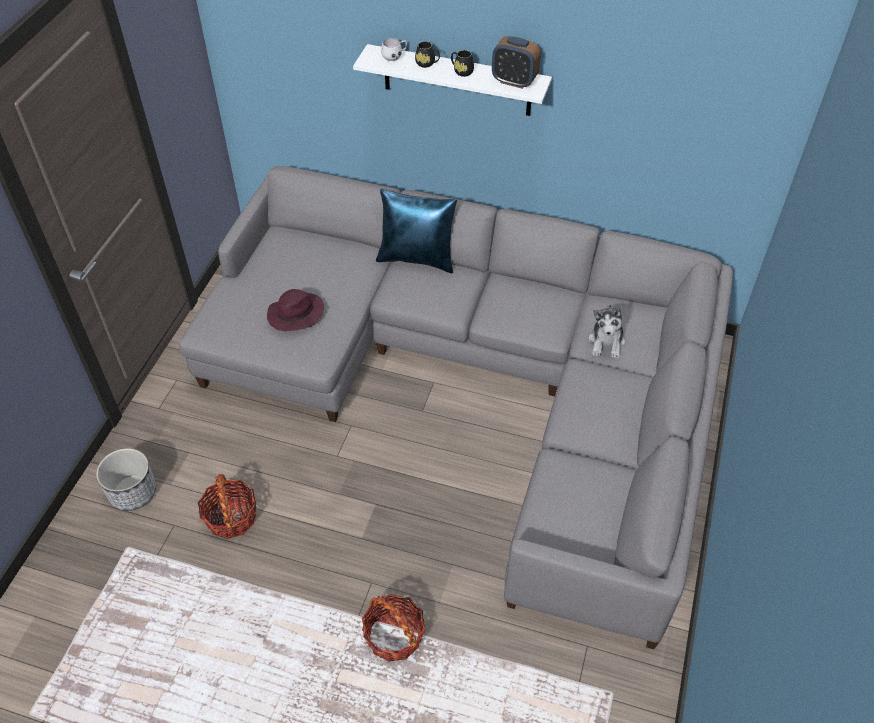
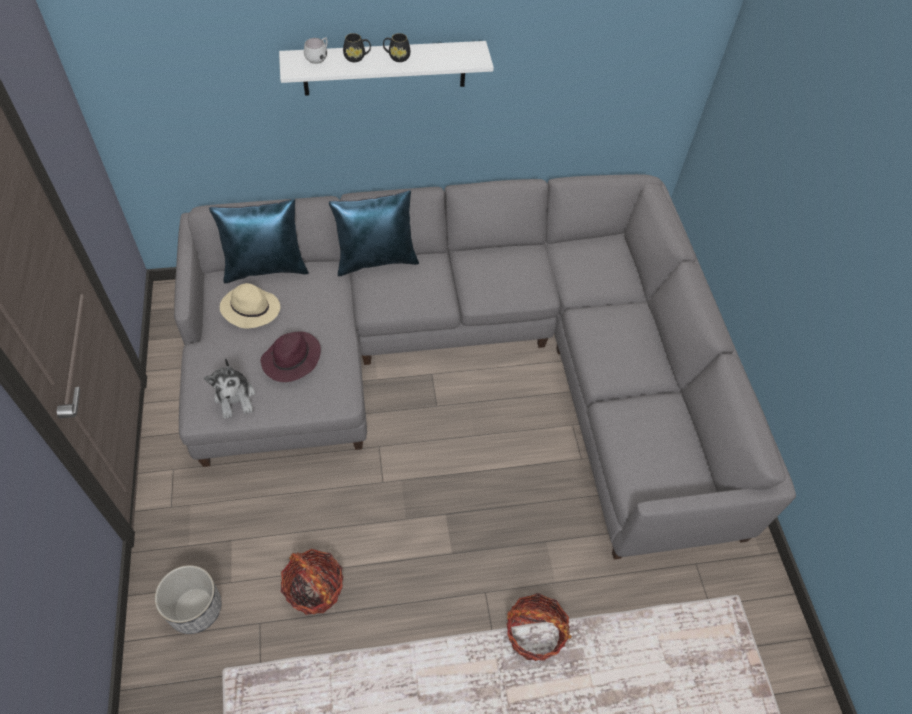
camera: 30 degrees left, 5 degrees up
alarm clock [492,36,541,89] -> none
plush toy [588,304,625,358] -> plush toy moved to [204,357,255,419]
none -> blue pillow [209,199,309,283]
none -> beige hat [220,283,280,329]

